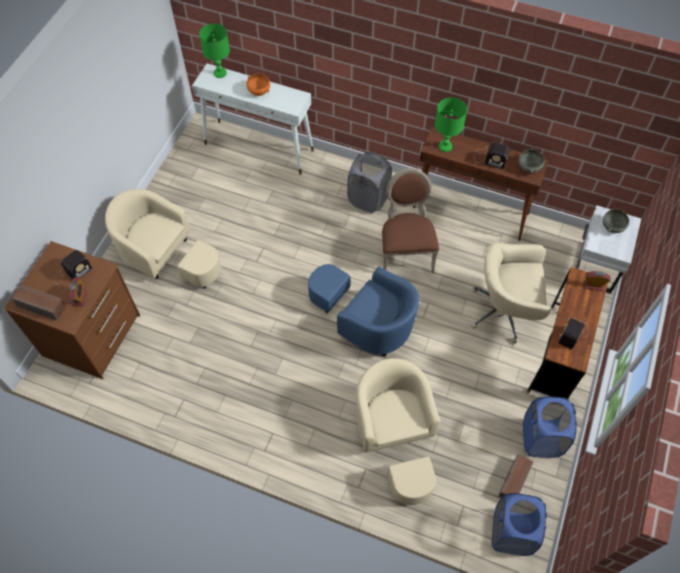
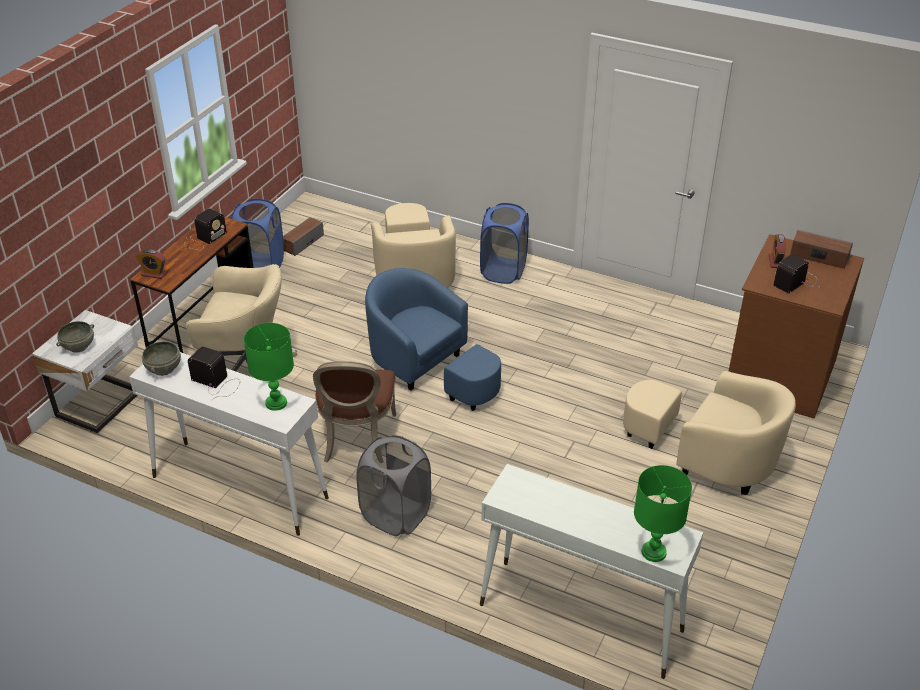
camera: 175 degrees left, 20 degrees down
orange bowl [246,74,270,96] -> none
brown console table [413,127,549,241] -> white console table [129,352,329,536]
blue laundry basket [492,493,547,556] -> blue laundry basket moved to [480,203,529,284]

